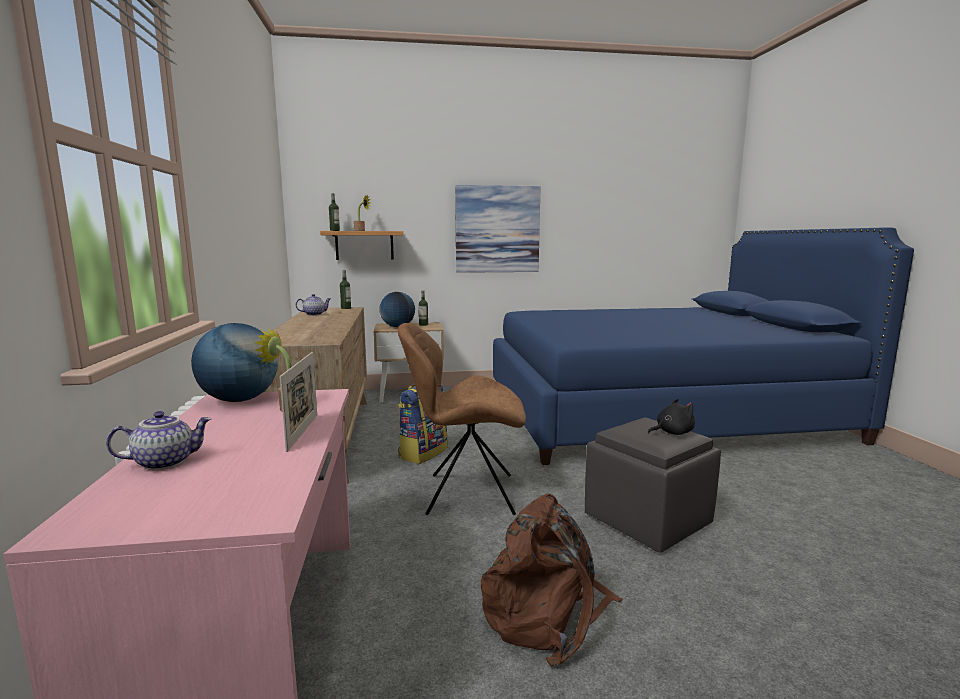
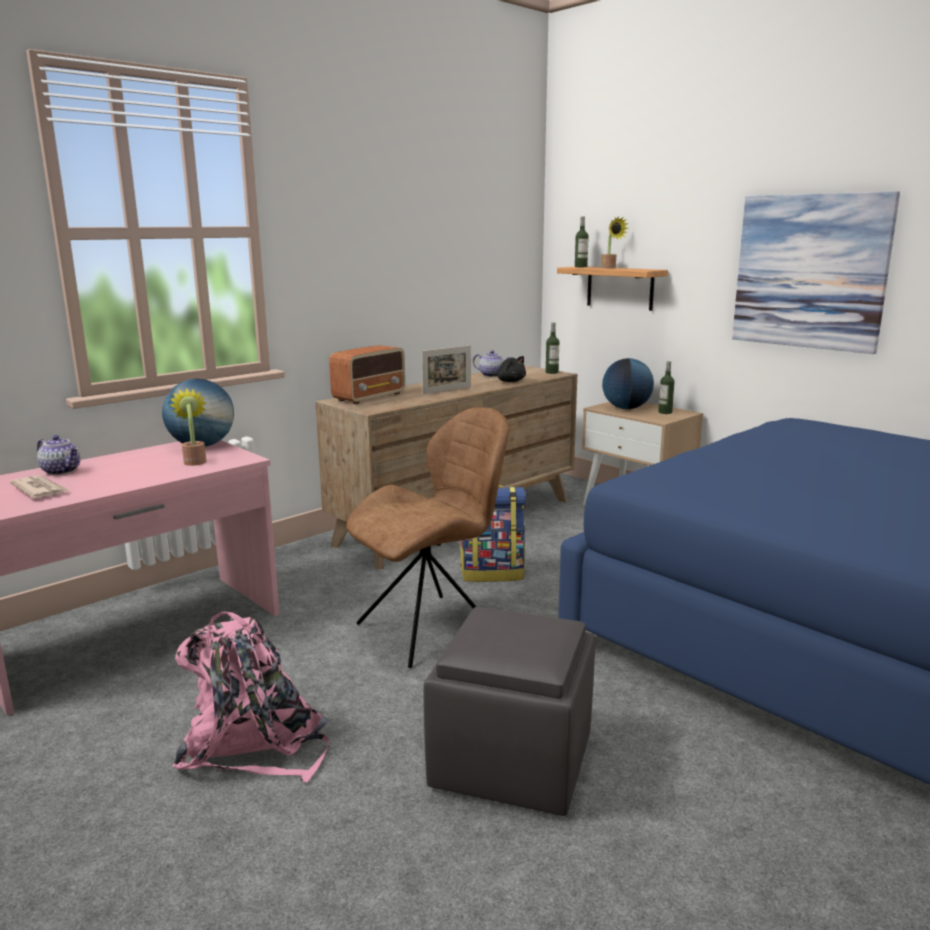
camera: 55 degrees right, 5 degrees up
picture frame [280,352,317,452] -> picture frame moved to [422,345,471,394]
brown chair [398,323,526,515] -> brown chair turned 90 degrees clockwise [346,407,509,668]
brown backpack [480,494,623,667] -> pink backpack [172,612,329,783]
black plush toy [648,399,695,435] -> black plush toy moved to [490,356,526,382]
none -> newspaper [10,475,70,498]
none -> radio [329,345,405,404]

